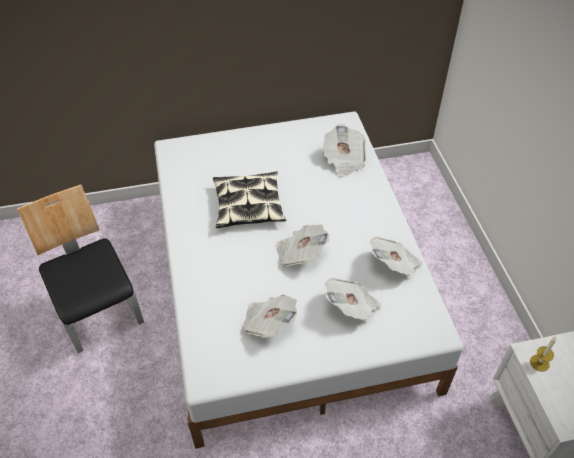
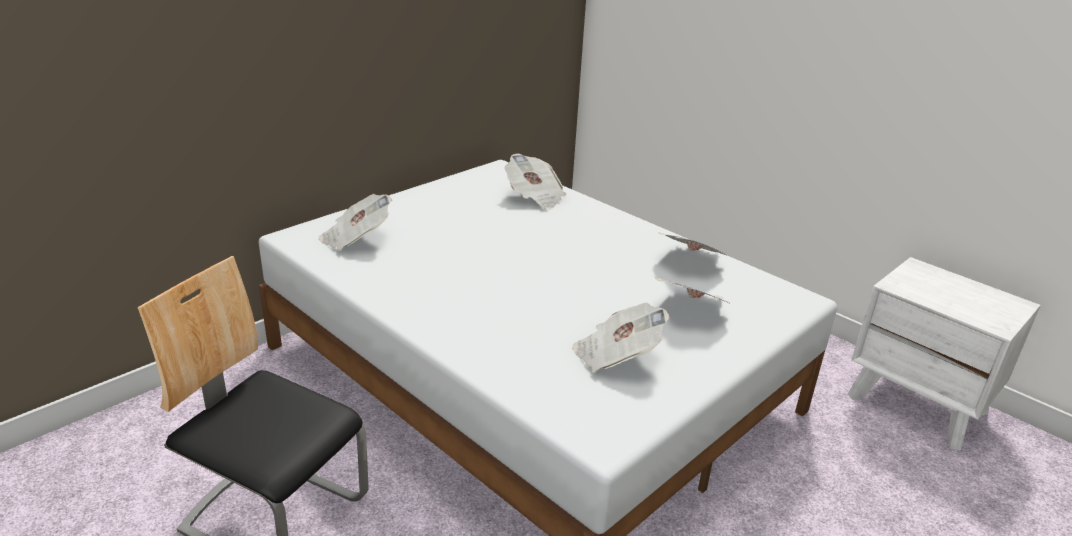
camera: 35 degrees left, 20 degrees down
pillow [213,171,286,228] -> none
newspaper [276,224,329,266] -> newspaper moved to [318,194,392,251]
candle [530,337,556,372] -> none

